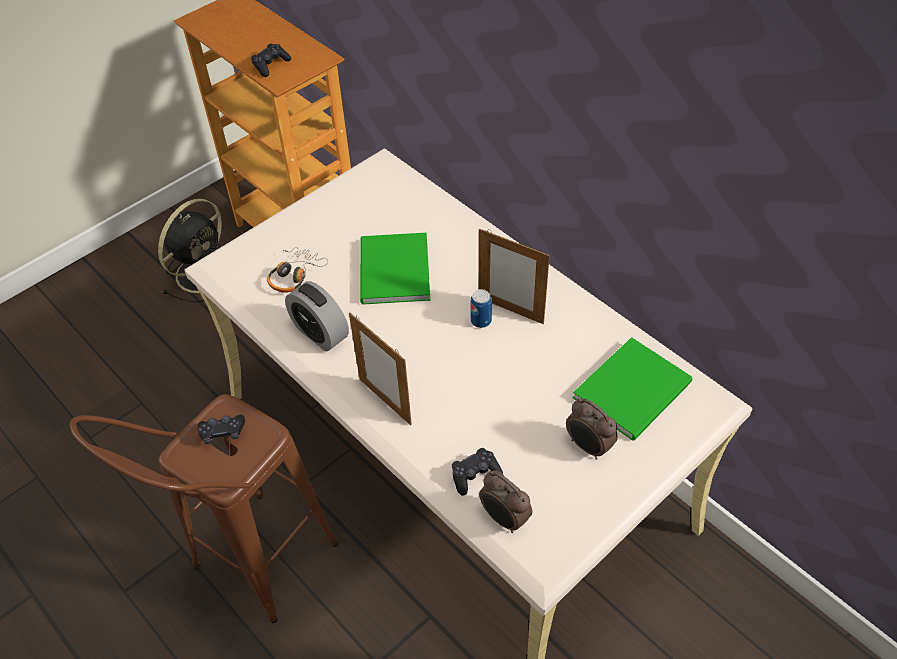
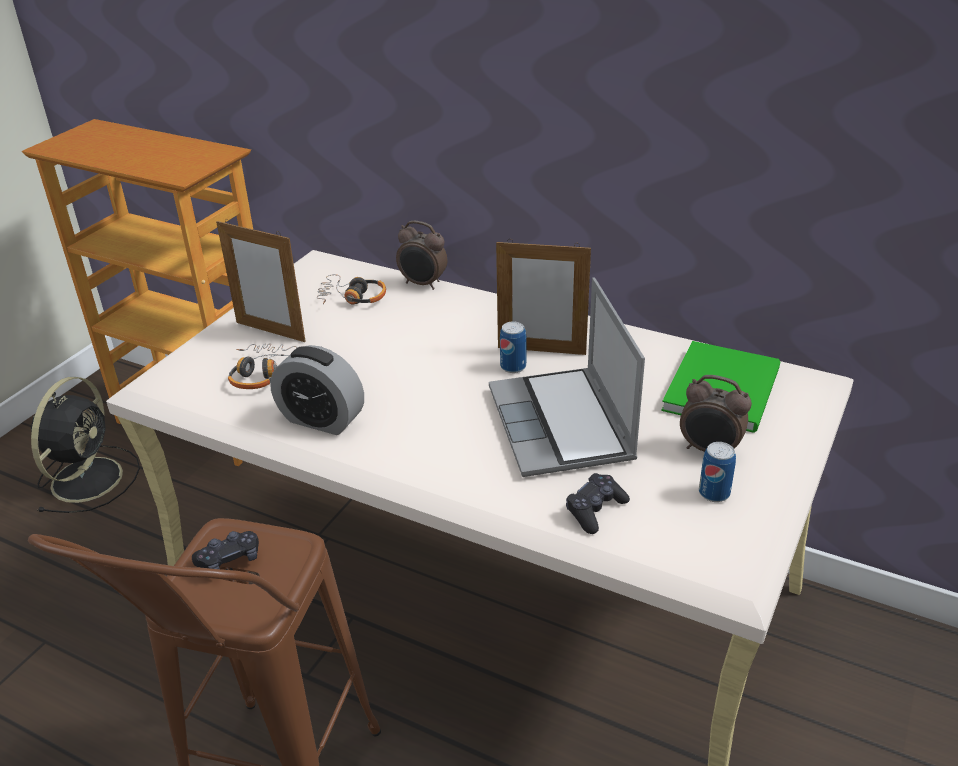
camera: 20 degrees left, 15 degrees down
black game controller [251,44,291,77] -> none
picture frame [349,312,412,425] -> picture frame moved to [216,219,306,342]
green book [360,233,430,304] -> none
alarm clock [479,471,532,533] -> alarm clock moved to [396,221,447,290]
none -> headphones [317,274,386,304]
none -> laptop [489,277,645,477]
none -> can [699,442,736,502]

